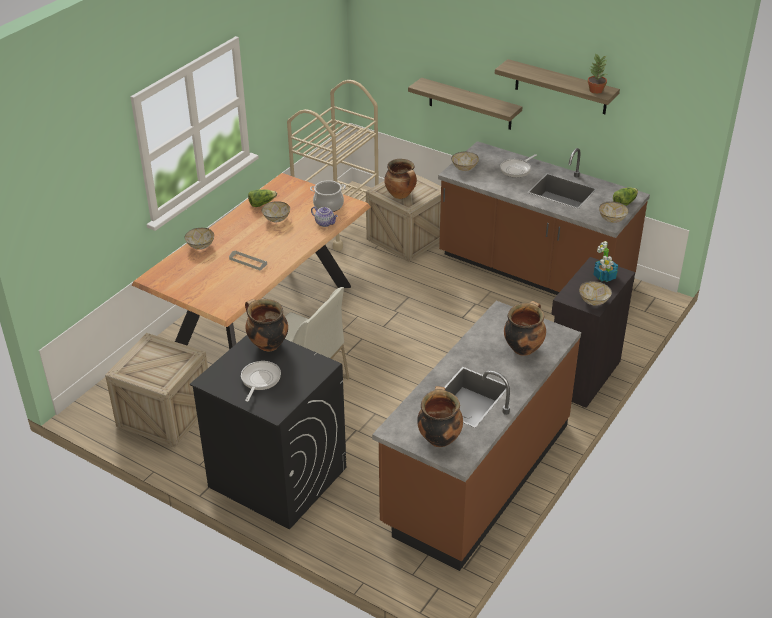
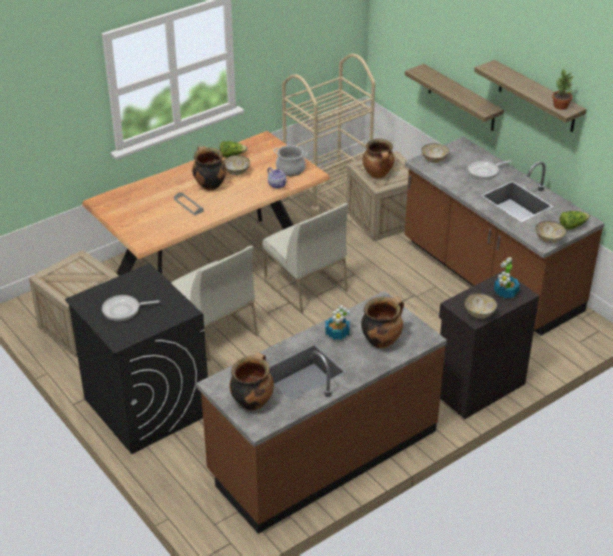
camera: 20 degrees right, 0 degrees up
bowl [184,228,214,250] -> none
frying pan [241,361,281,402] -> frying pan turned 135 degrees counterclockwise [102,295,160,321]
cooking pot [245,299,288,351] -> cooking pot moved to [192,146,227,191]
none -> white chair [262,203,348,313]
none -> potted plant [325,305,350,340]

